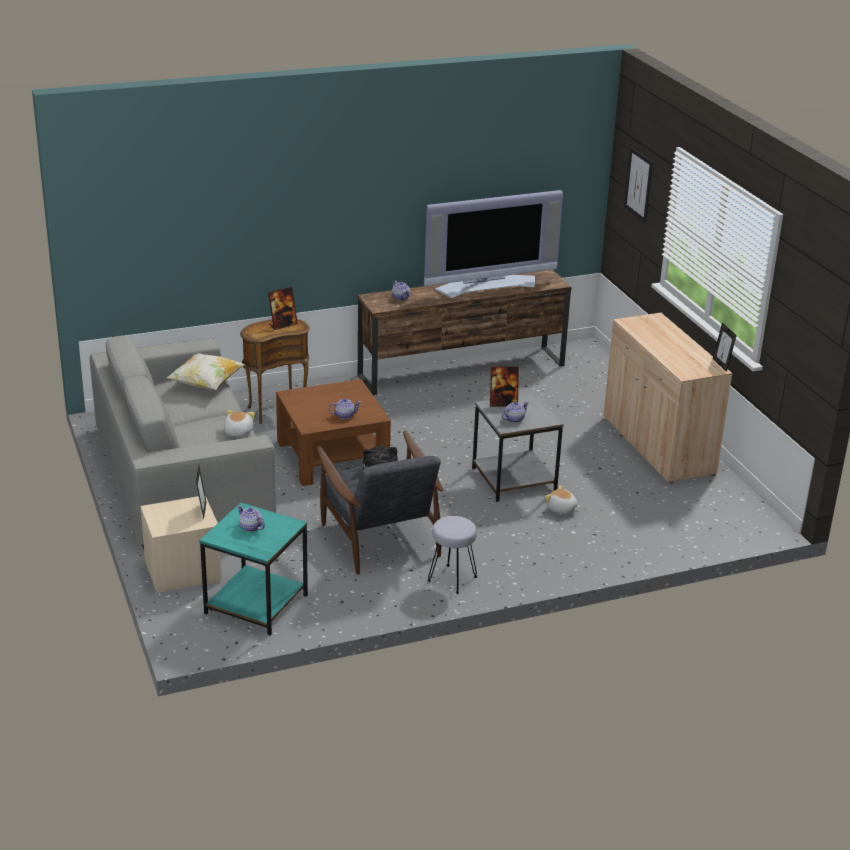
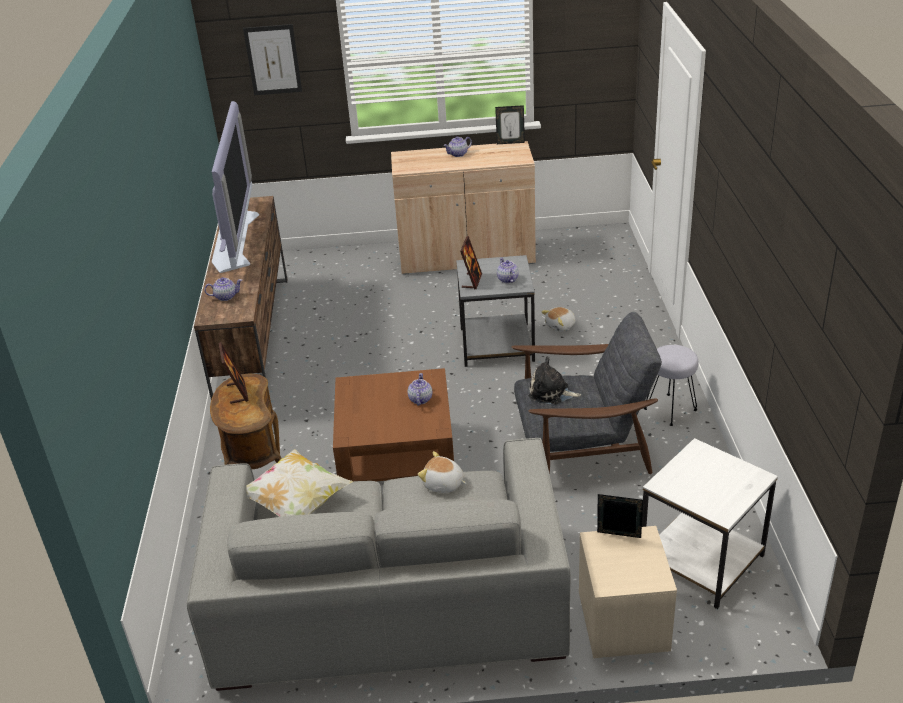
camera: 70 degrees left, 5 degrees up
turquoise side table [199,503,308,636] -> white side table [642,438,778,609]
teapot [237,506,265,532] -> teapot moved to [443,136,472,157]

